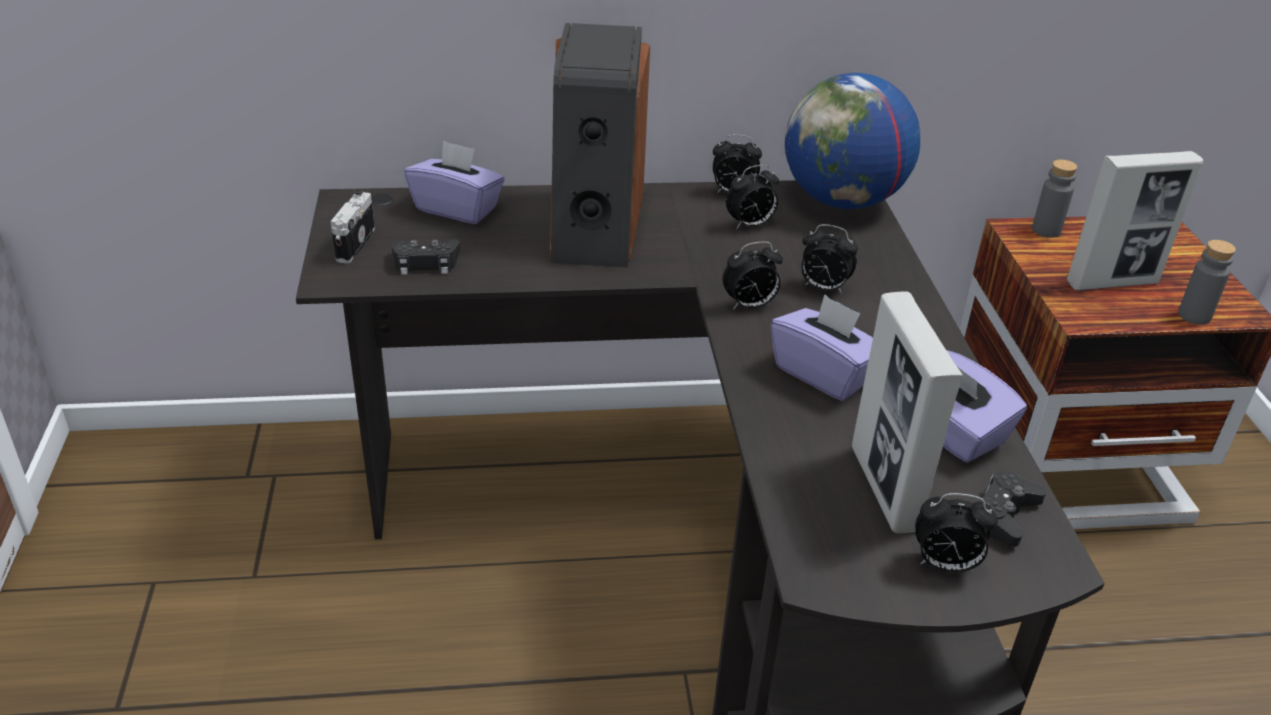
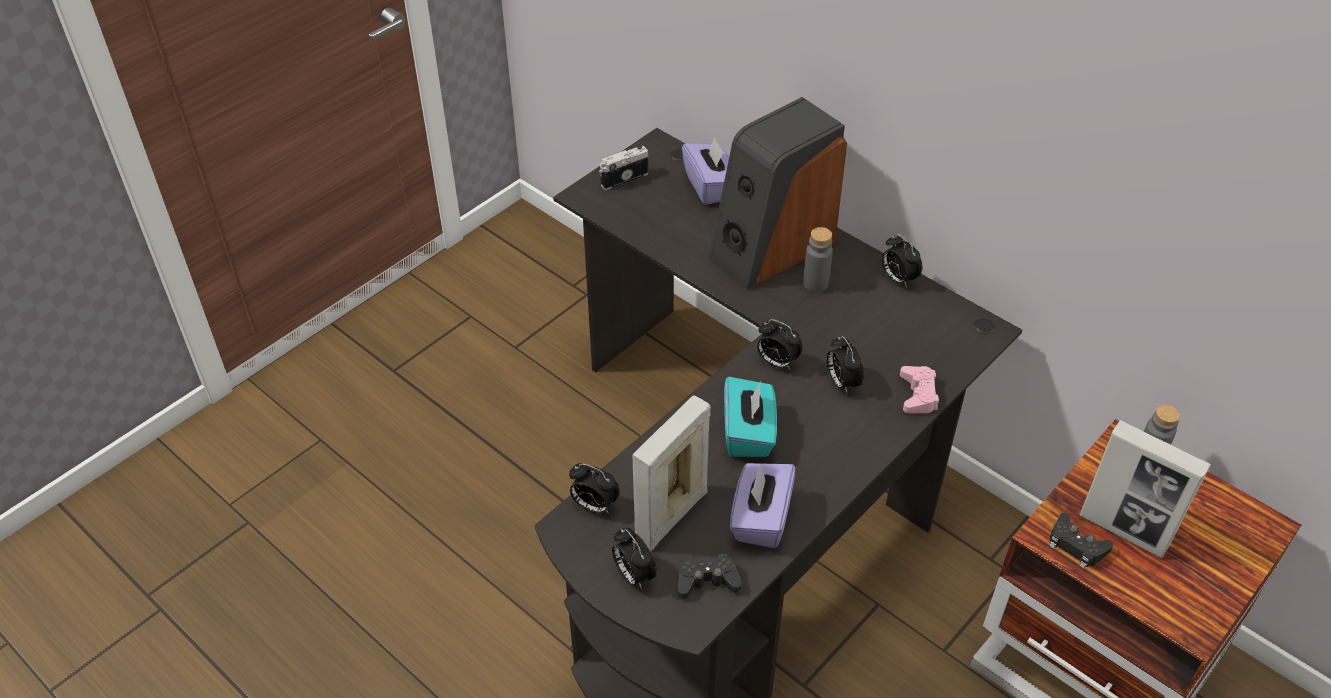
camera: 50 degrees right, 10 degrees up
black game controller [392,239,460,275] -> black game controller moved to [1049,513,1113,569]
alarm clock [726,165,779,229] -> alarm clock moved to [569,463,620,514]
purple tissue box [771,294,873,401] -> turquoise tissue box [724,377,777,457]
globe [785,73,920,209] -> none
grey bottle [1178,240,1236,325] -> grey bottle moved to [803,227,833,292]
none -> pink game controller [900,366,939,413]

